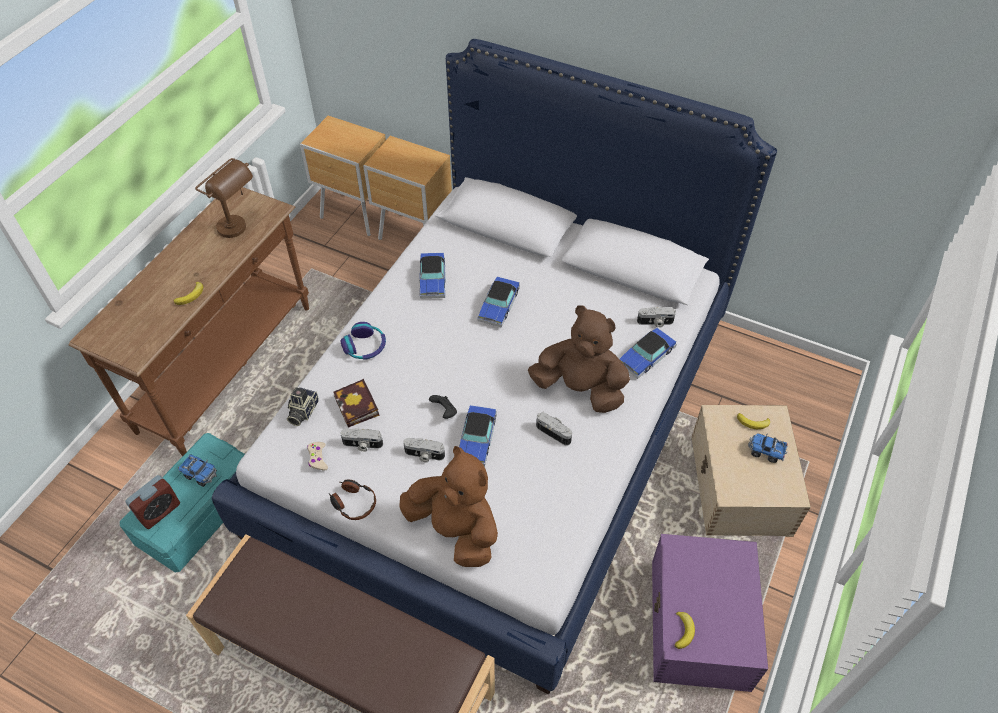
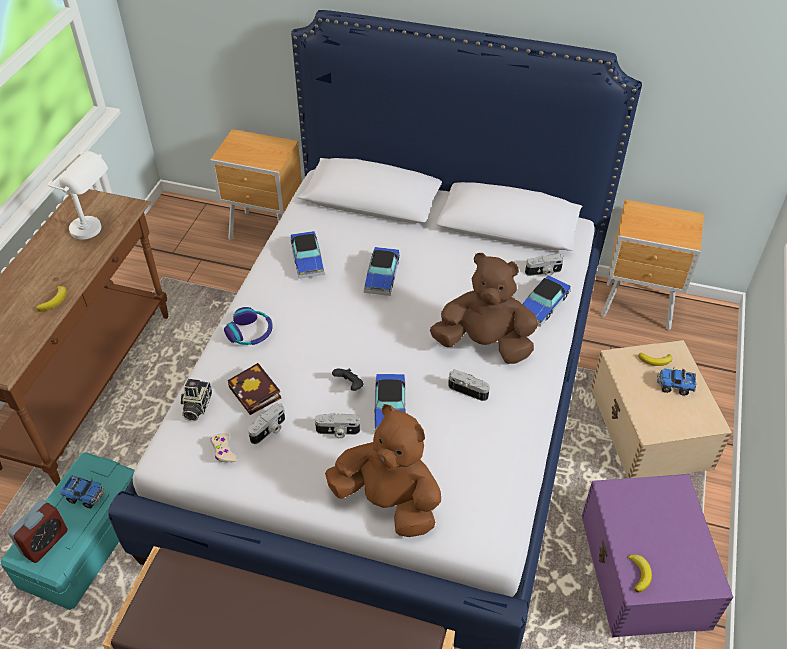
camera: 10 degrees left, 5 degrees down
brown table lamp [195,158,253,238] -> white table lamp [48,151,108,240]
brown nightstand [300,116,386,236] -> brown nightstand moved to [601,200,704,330]
headphones [329,480,376,520] -> none
camera [340,428,383,452] -> camera turned 45 degrees counterclockwise [248,403,285,444]

